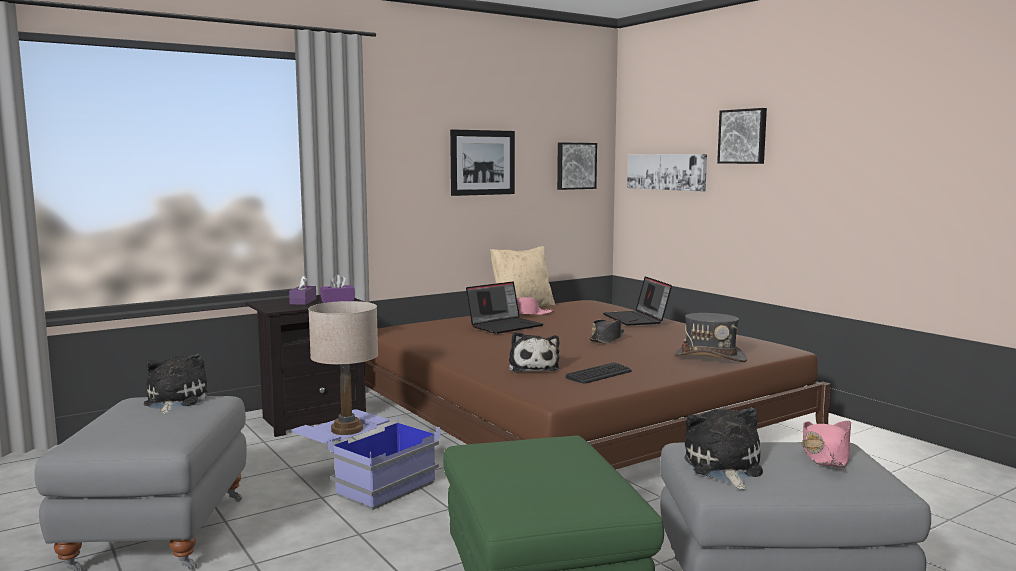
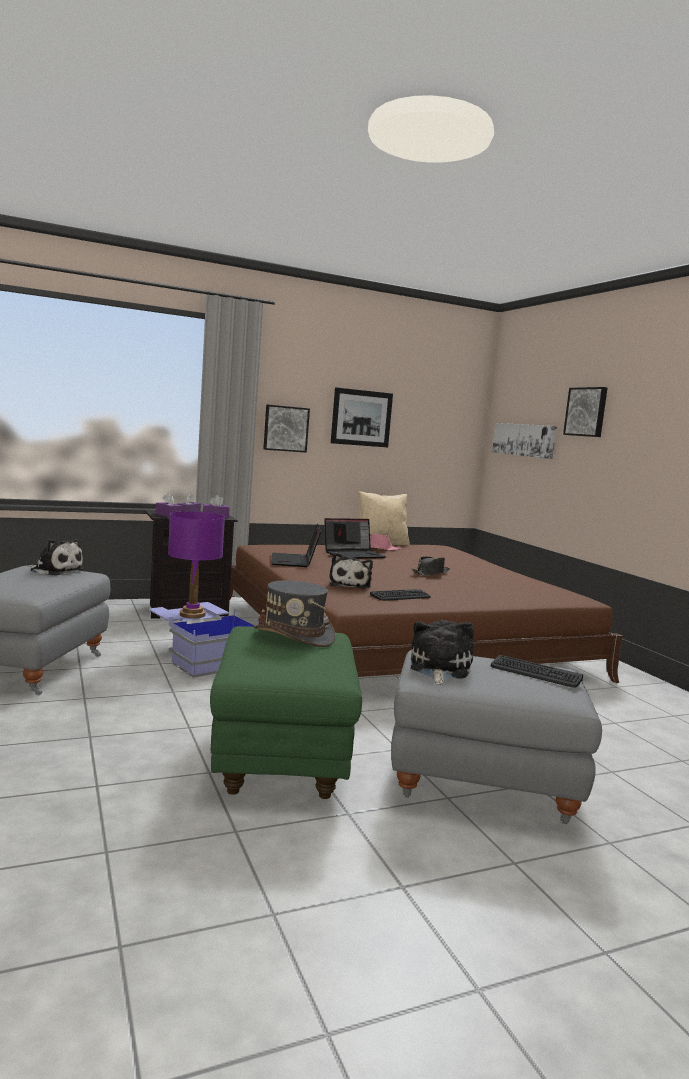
camera: 10 degrees right, 0 degrees up
plush toy [144,354,208,414] -> plush toy turned 105 degrees clockwise [28,539,84,576]
beige table lamp [308,301,378,435] -> purple table lamp [168,511,225,619]
picture [557,142,597,190] -> picture moved to [263,405,310,453]
laptop [603,277,672,326] -> laptop moved to [272,523,321,567]
grey hat [674,313,747,362] -> grey hat moved to [254,580,336,647]
pink hat [802,421,851,468] -> keyboard [491,655,583,688]
none -> purple tissue box [156,493,183,518]

